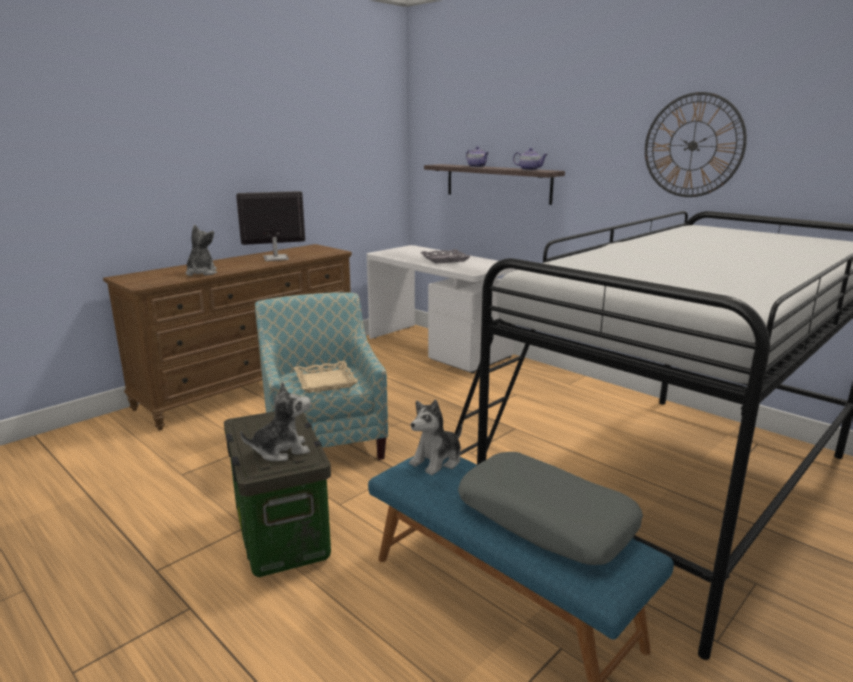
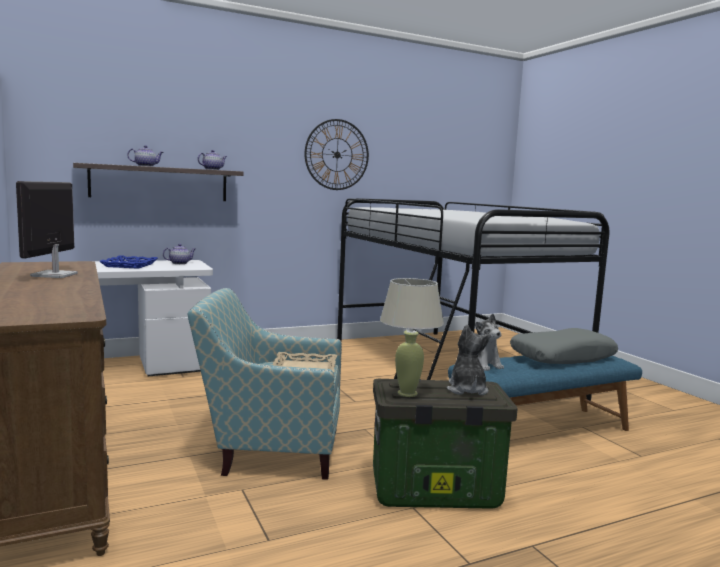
camera: 70 degrees left, 10 degrees down
plush toy [186,225,217,276] -> none
grey tray [420,249,471,264] -> blue tray [99,255,158,269]
none -> teapot [163,244,195,264]
none -> beige table lamp [380,278,444,397]

